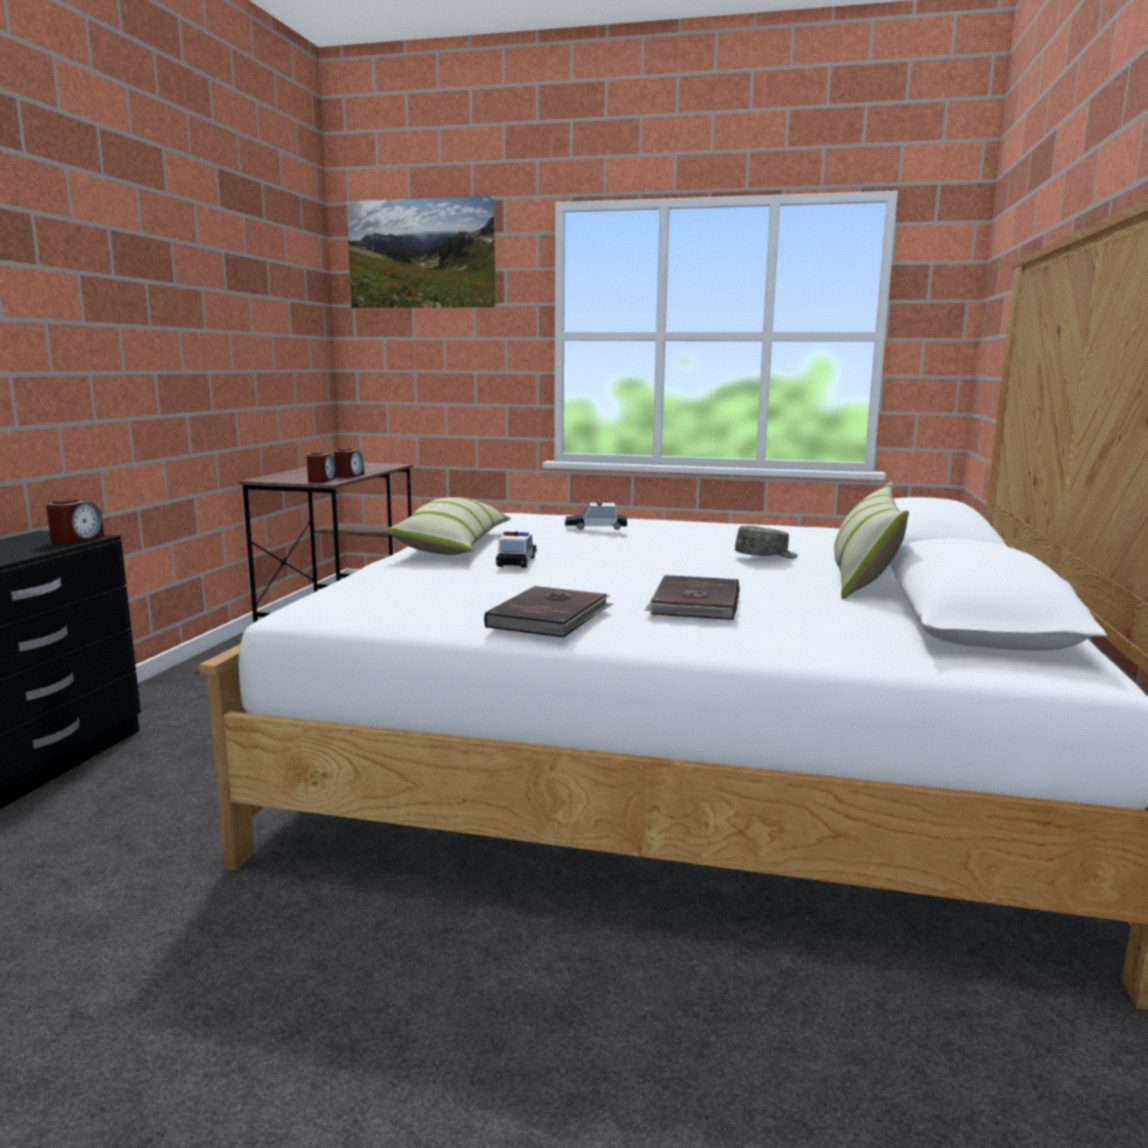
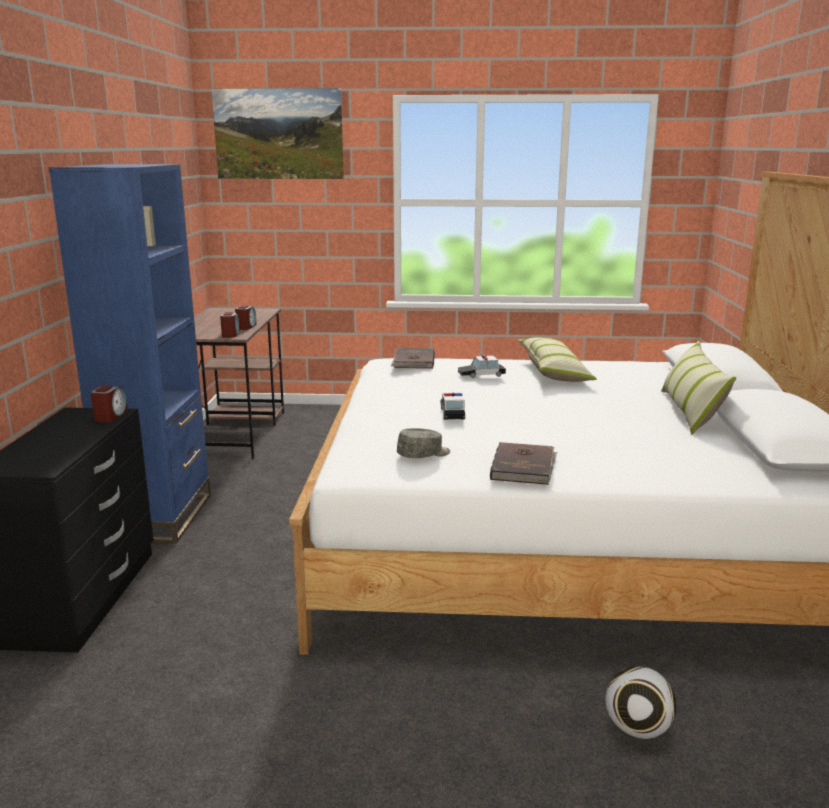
camera: 10 degrees left, 5 degrees up
pillow [383,497,511,555] -> pillow moved to [517,338,597,382]
brown book [644,575,740,620] -> brown book moved to [391,348,435,369]
grey cap [735,526,798,559] -> grey cap moved to [397,428,450,458]
none -> blue bookcase [49,164,211,544]
none -> football [606,666,676,739]

